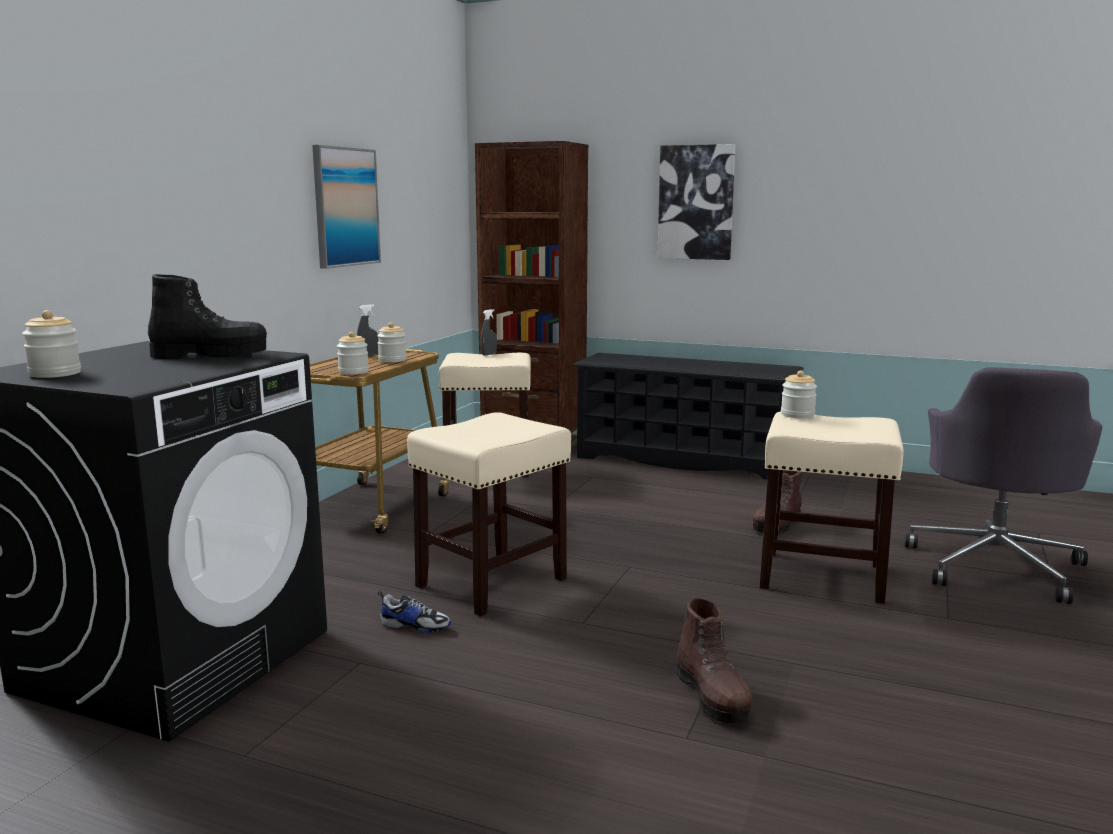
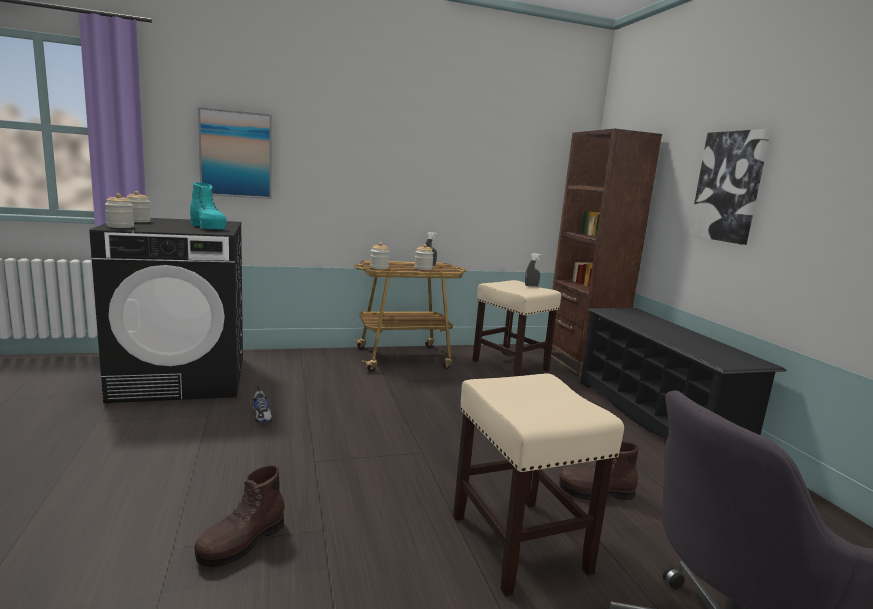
camera: 50 degrees right, 0 degrees up
black boot [148,274,267,359] -> turquoise boot [190,182,227,229]
picture [312,145,381,269] -> picture moved to [198,107,272,199]
beige stool [407,412,571,616] -> none
jar [781,371,817,418] -> jar moved to [105,193,134,228]

